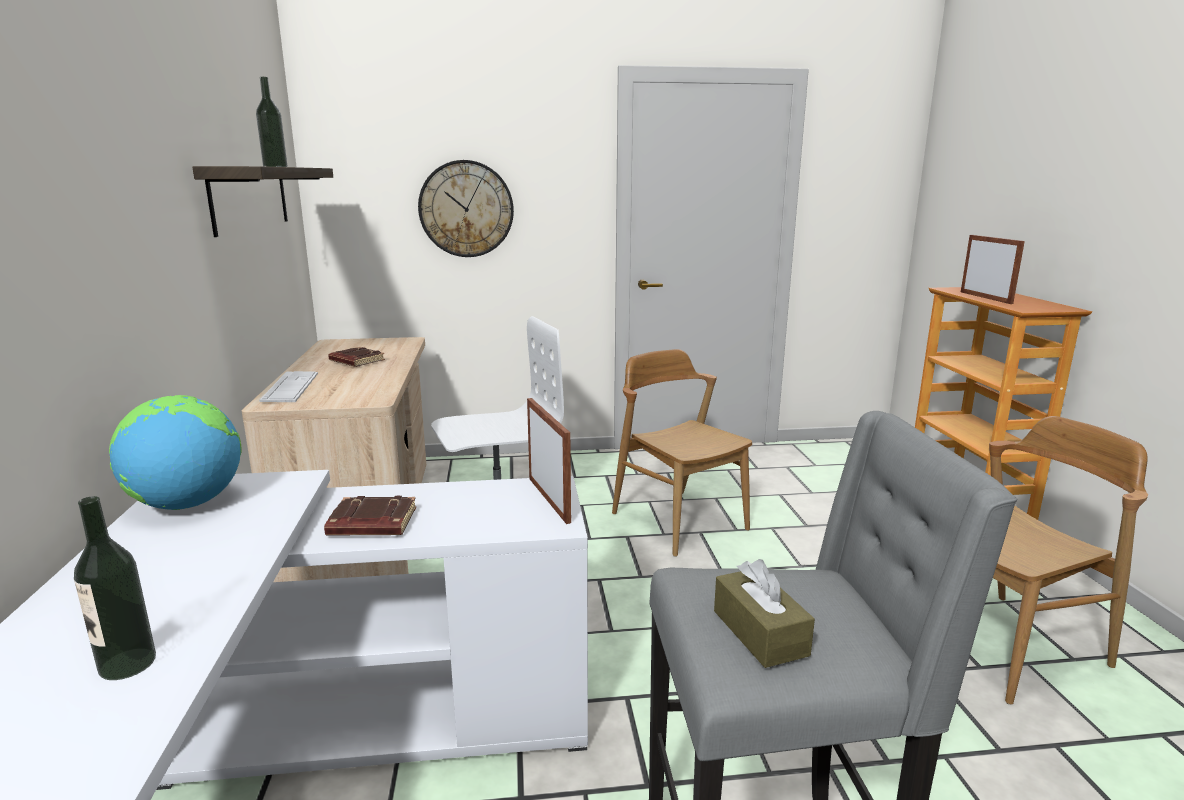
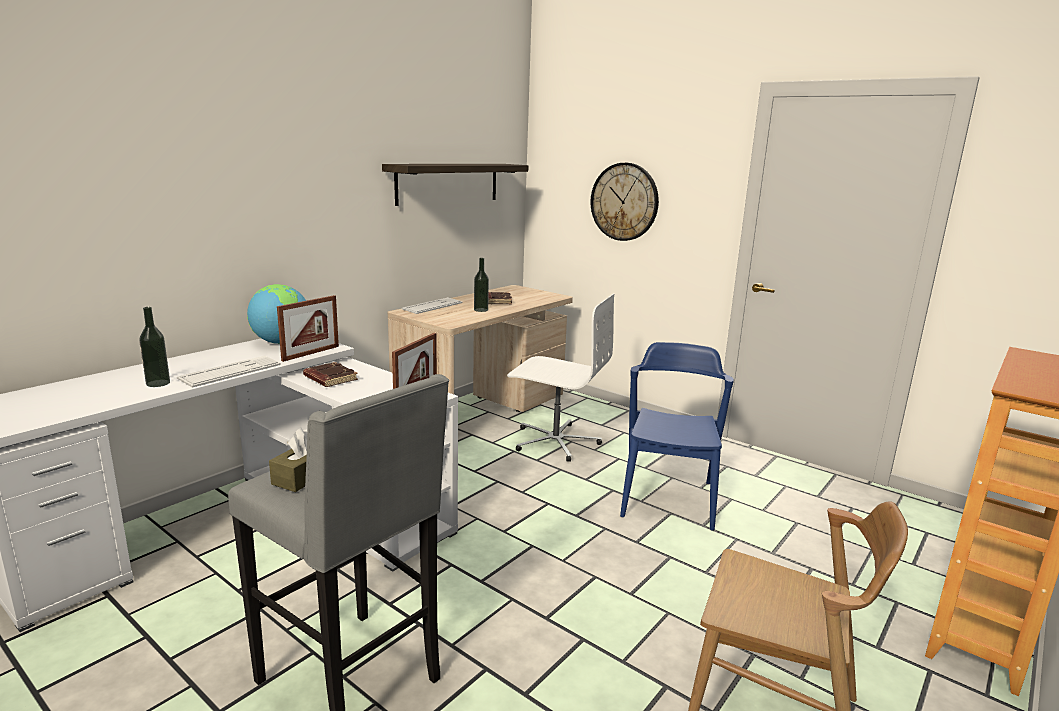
camera: 45 degrees right, 0 degrees up
bottle [256,77,287,167] -> bottle moved to [474,258,489,312]
brown chair [612,349,752,557] -> blue chair [620,342,734,531]
picture frame [961,235,1025,304] -> picture frame moved to [277,295,339,362]
none -> keyboard [177,356,281,388]

